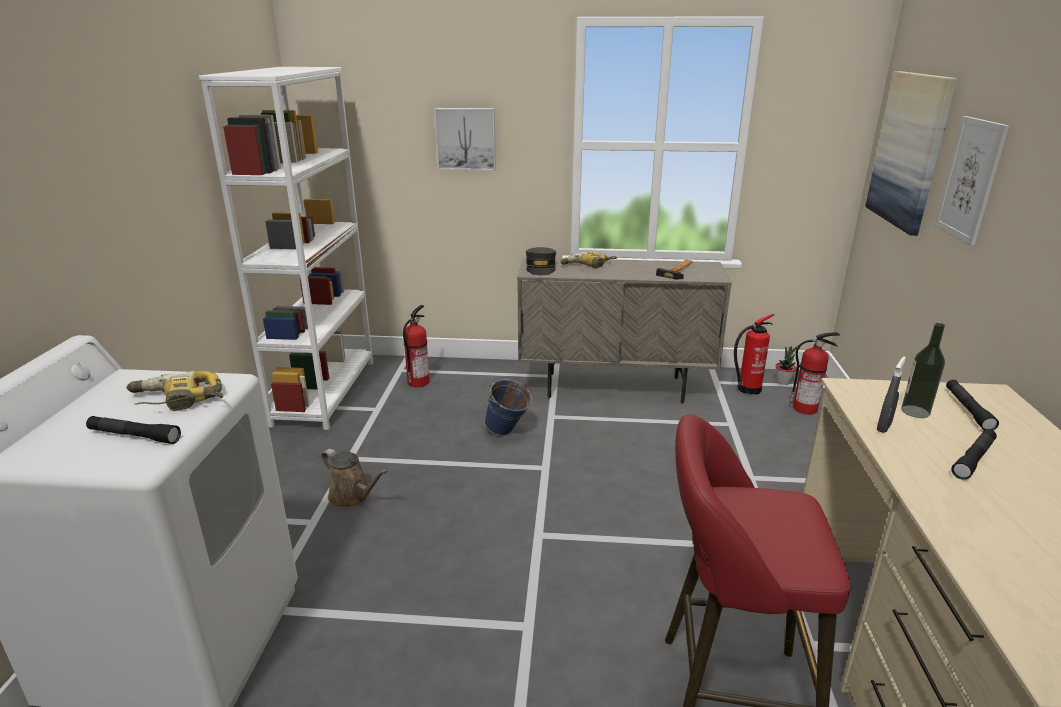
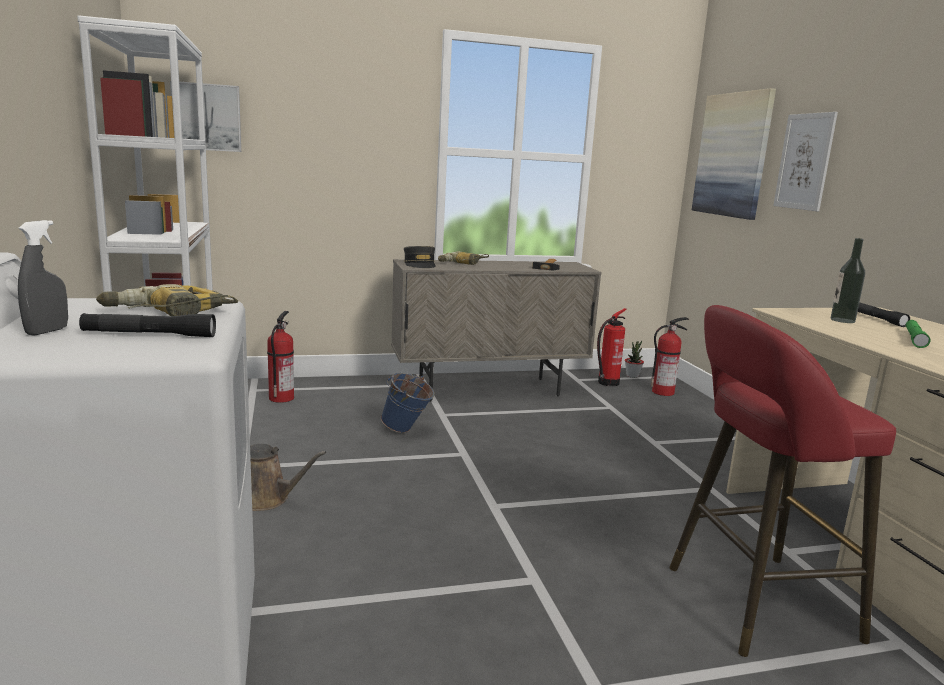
camera: 20 degrees left, 10 degrees down
picture [434,108,496,171] -> picture moved to [170,81,241,152]
grey spray bottle [877,357,906,433] -> grey spray bottle moved to [18,220,68,335]
black flashlight [951,429,997,480] -> green flashlight [906,320,931,348]

